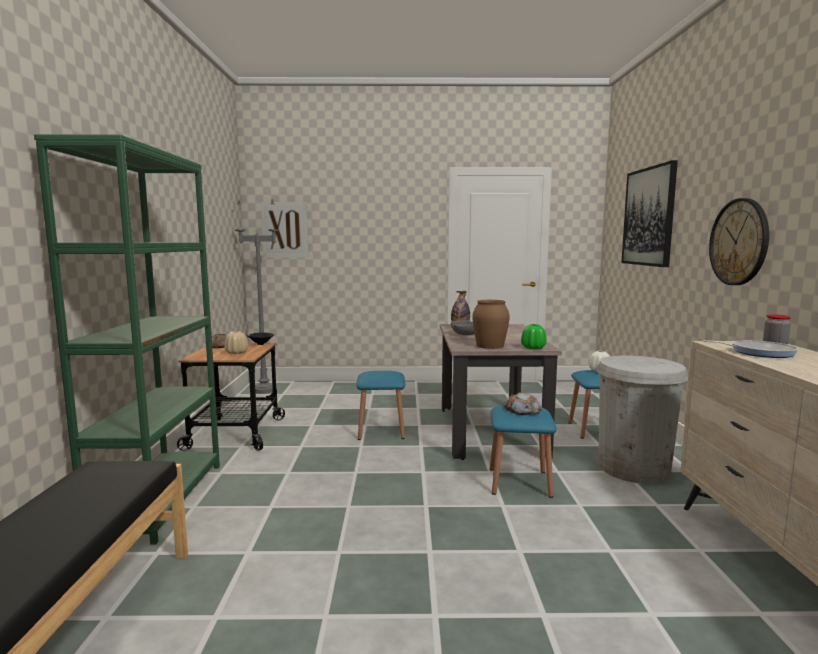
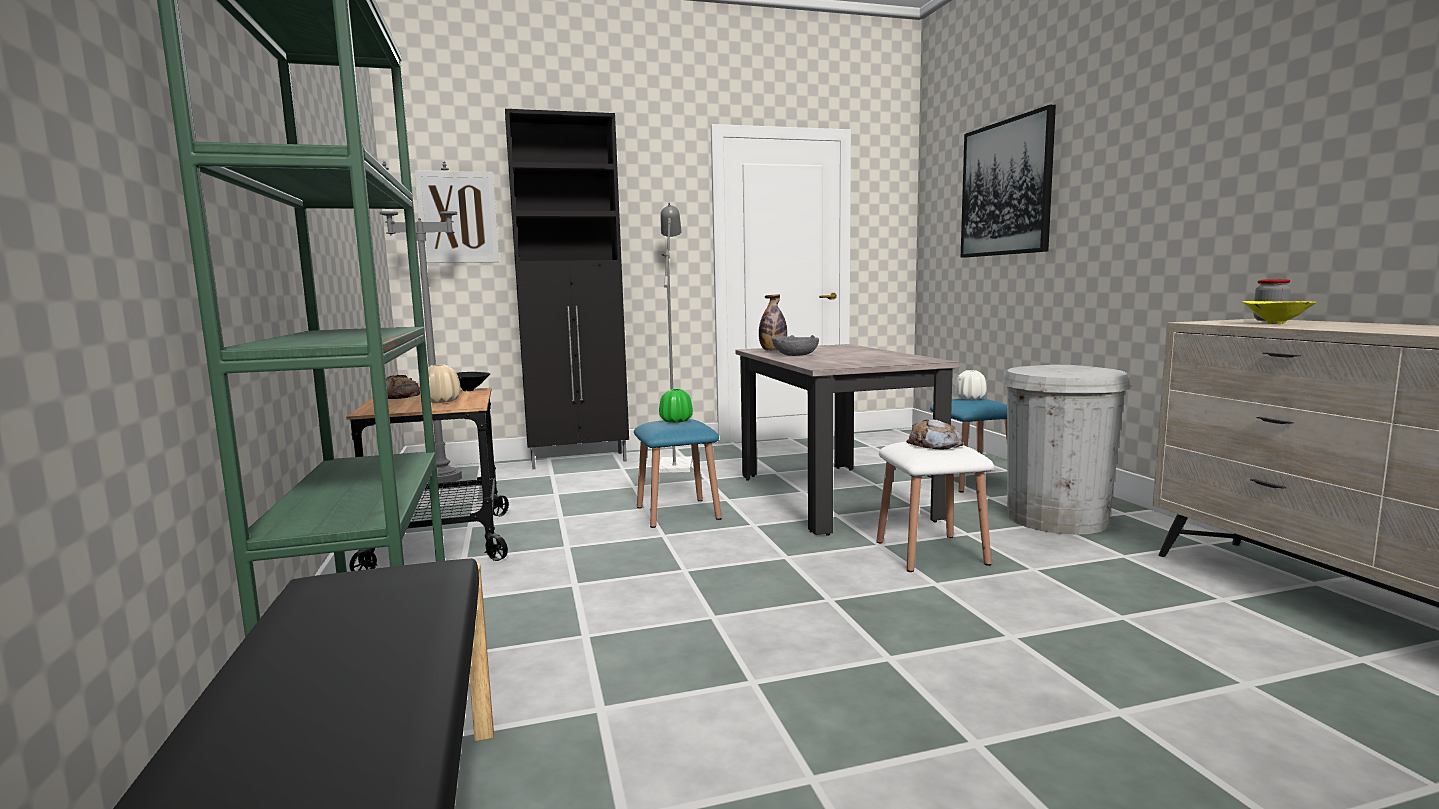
camera: 15 degrees left, 0 degrees up
brown vase [472,300,510,349] -> none
blue stool [490,405,556,498] -> white stool [876,442,994,572]
green vase [521,324,547,349] -> green vase moved to [659,389,693,423]
frying pan [703,340,798,358] -> yellow bowl [1242,301,1316,324]
wall clock [709,198,769,285] -> none
none -> black cabinet [505,109,629,469]
none -> grey floor lamp [659,202,692,473]

